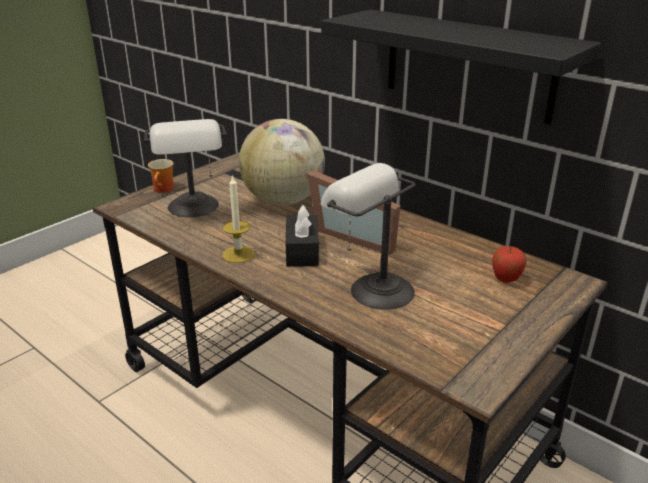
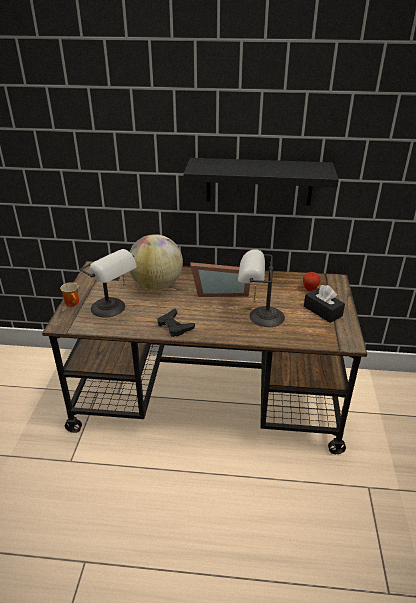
camera: 35 degrees left, 5 degrees up
candle [222,174,255,263] -> black game controller [157,309,195,337]
black tissue box [286,205,319,266] -> black tissue box moved to [304,285,345,323]

